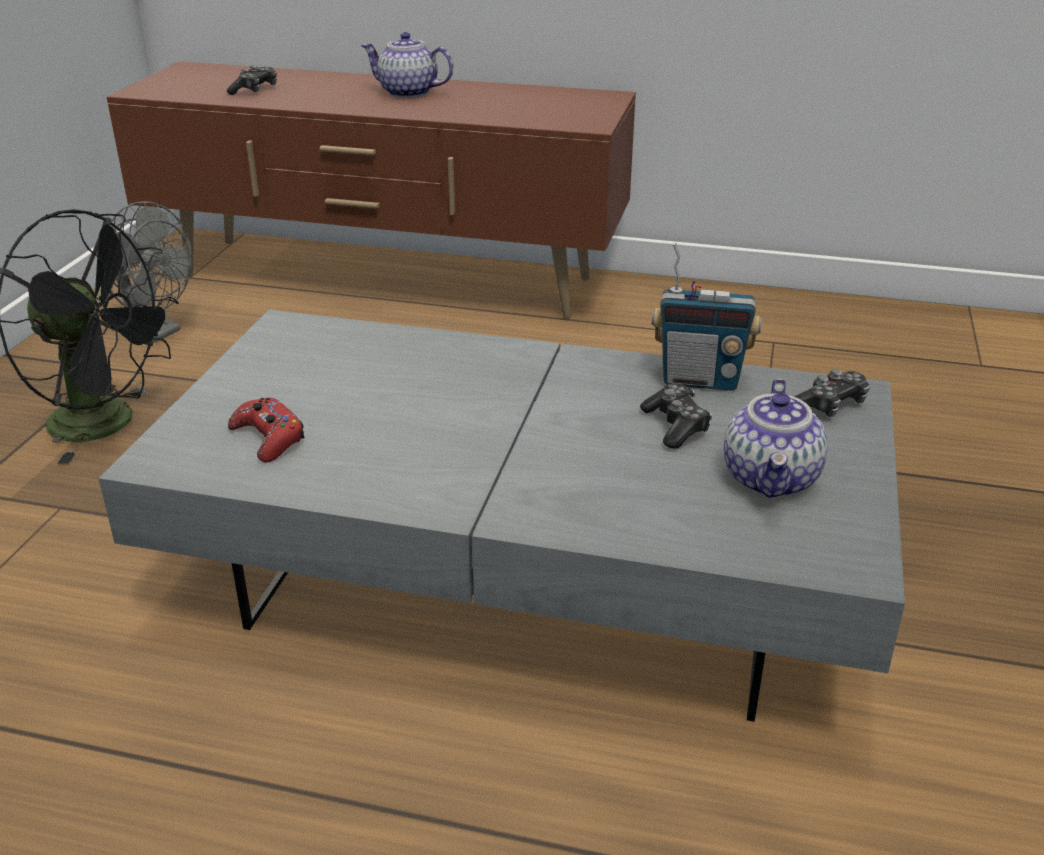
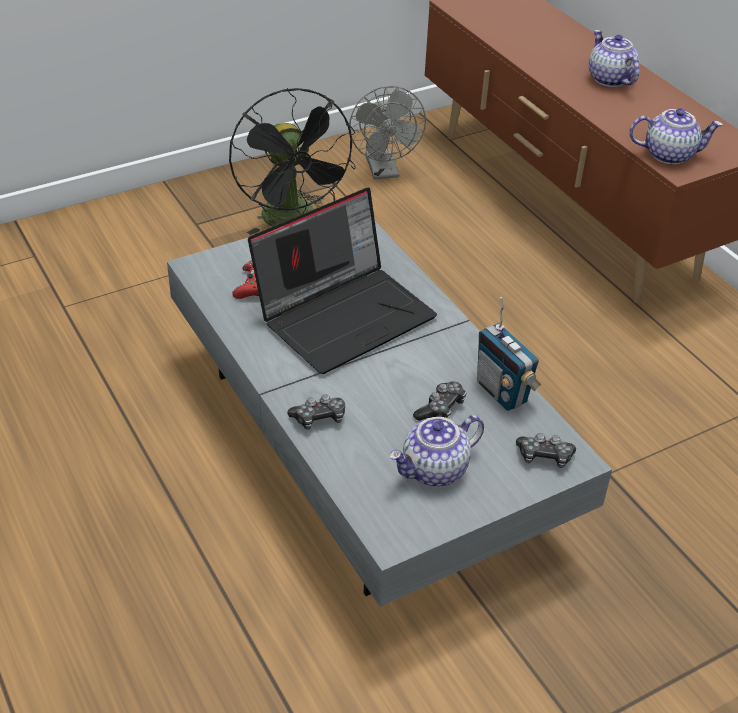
camera: 45 degrees right, 10 degrees up
game controller [227,65,277,95] -> game controller moved to [288,395,345,430]
none -> laptop [248,187,437,374]
none -> teapot [629,108,723,165]

